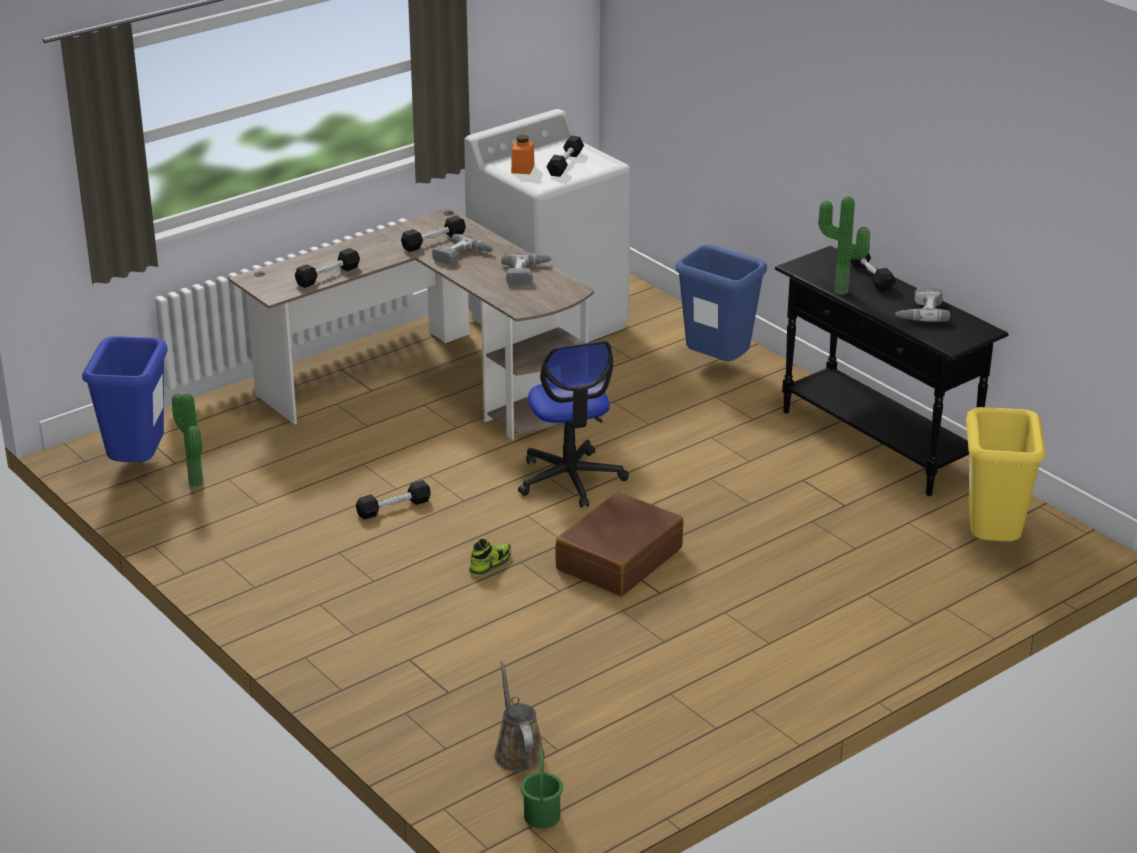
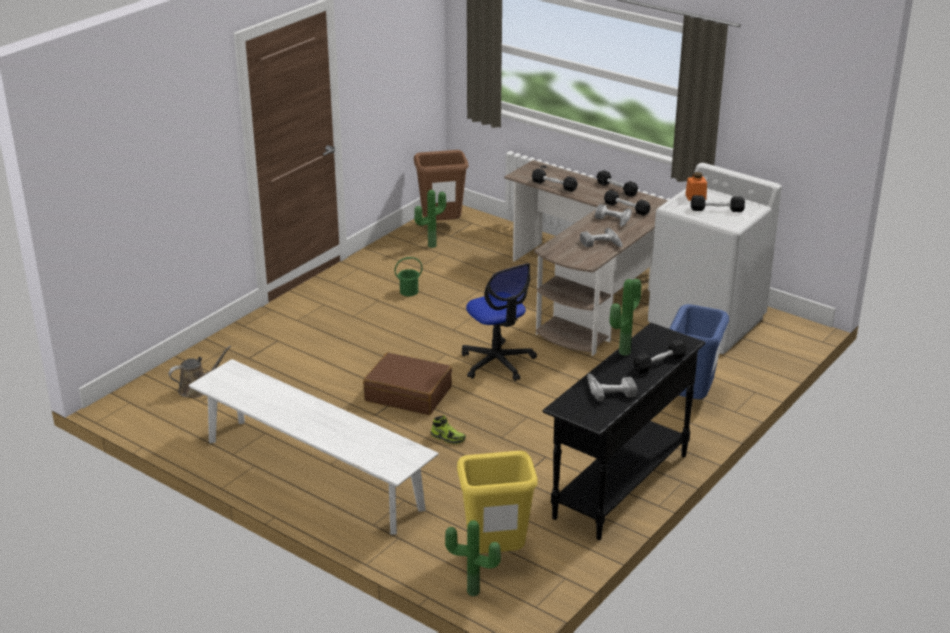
camera: 75 degrees right, 0 degrees up
blue trash can [82,336,168,462] -> brown trash can [414,150,468,221]
black dumbbell [356,480,431,519] -> black dumbbell moved to [596,170,638,197]
shoe [469,538,511,576] -> shoe moved to [431,415,466,444]
office chair [518,341,629,508] -> office chair turned 90 degrees counterclockwise [462,263,537,381]
green bucket [521,749,563,829] -> green bucket moved to [395,257,423,296]
none -> white bench [189,359,439,535]
none -> potted plant [445,520,501,596]

